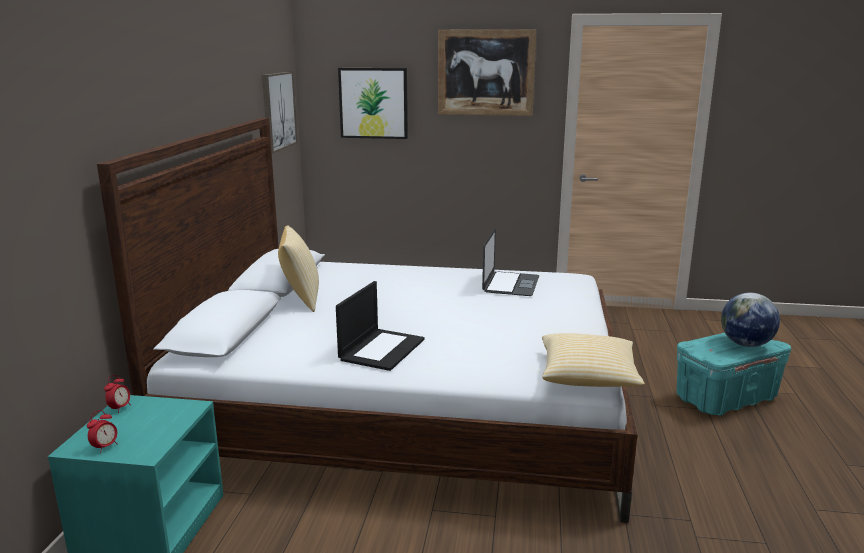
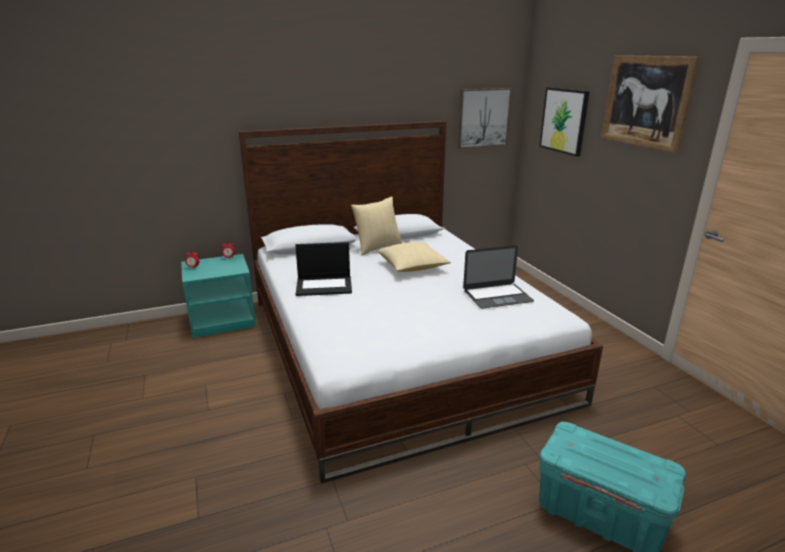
camera: 60 degrees right, 5 degrees up
pillow [542,333,645,387] -> pillow moved to [378,242,451,272]
globe [721,293,780,347] -> none

